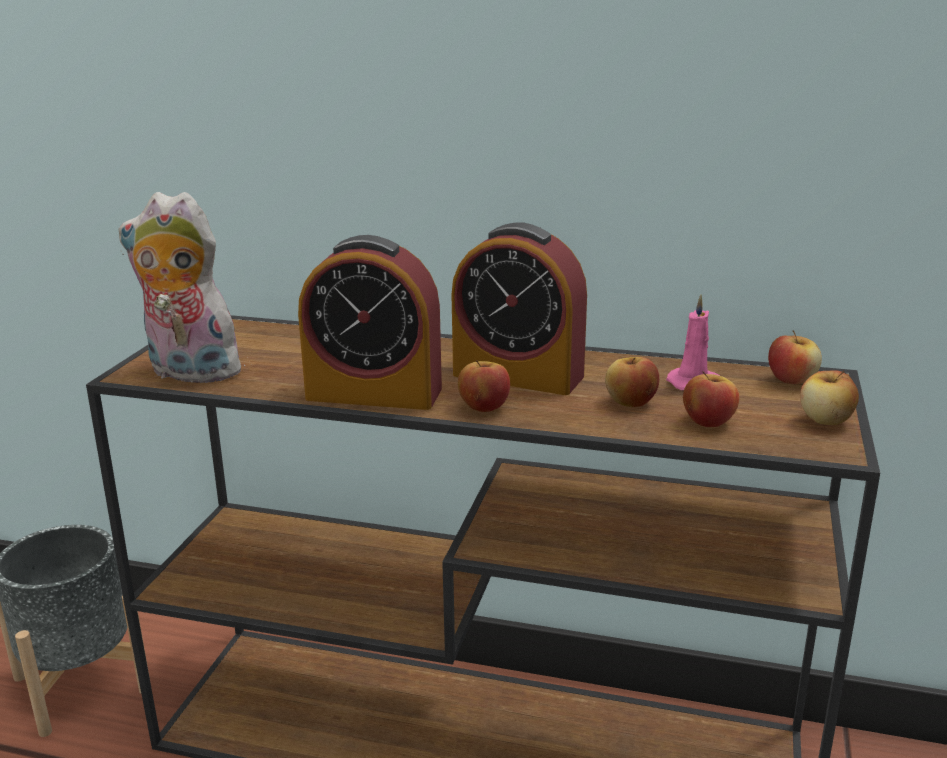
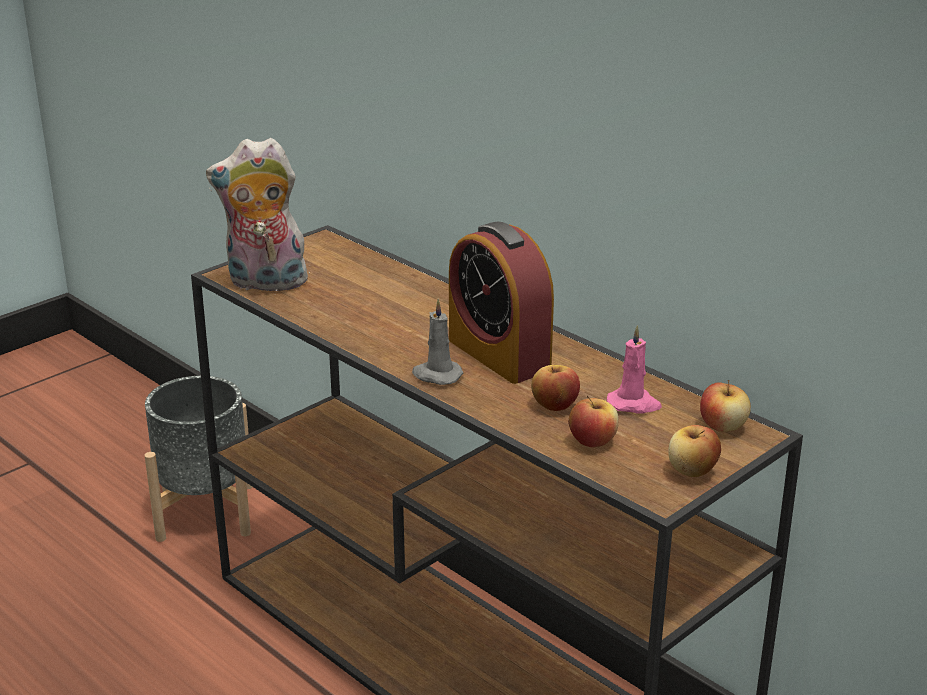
camera: 30 degrees right, 5 degrees up
plush toy [118,192,248,383] -> plush toy turned 45 degrees counterclockwise [206,138,310,291]
alarm clock [298,235,442,410] -> none
apple [458,360,510,412] -> grey candle [412,299,463,385]

